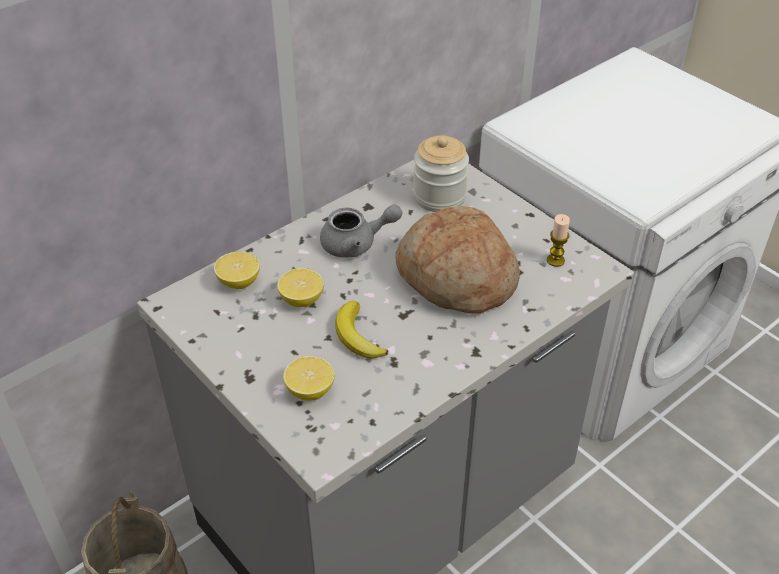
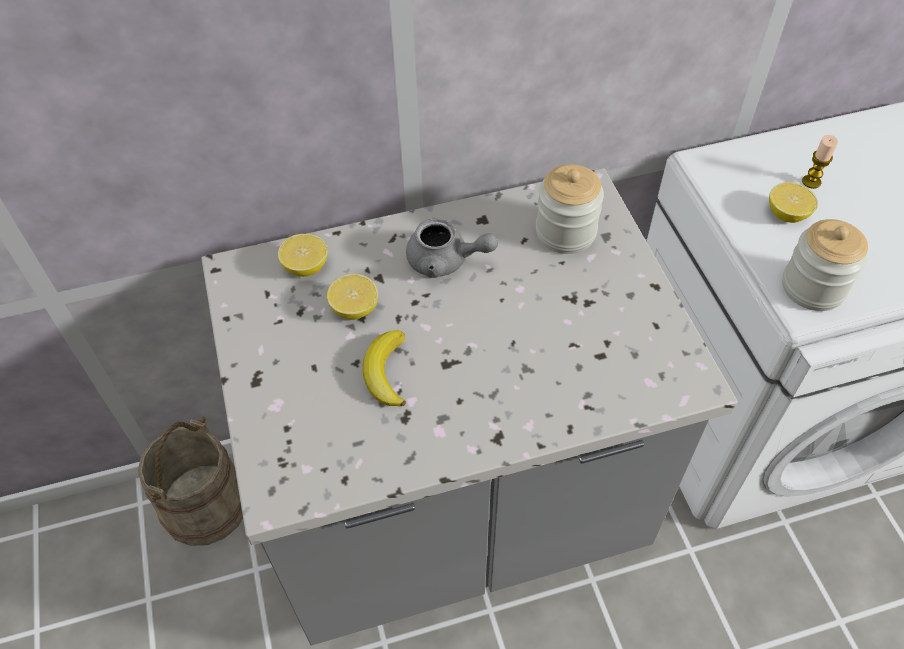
camera: 25 degrees right, 10 degrees up
lemon [283,356,335,401] -> lemon moved to [769,182,818,223]
bread [395,206,520,314] -> none
candle [547,214,570,267] -> candle moved to [802,135,838,189]
none -> jar [782,219,868,311]

